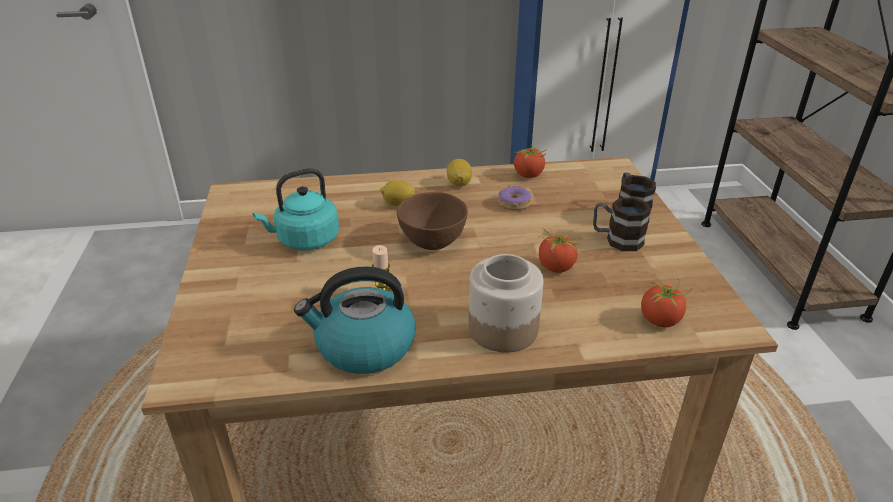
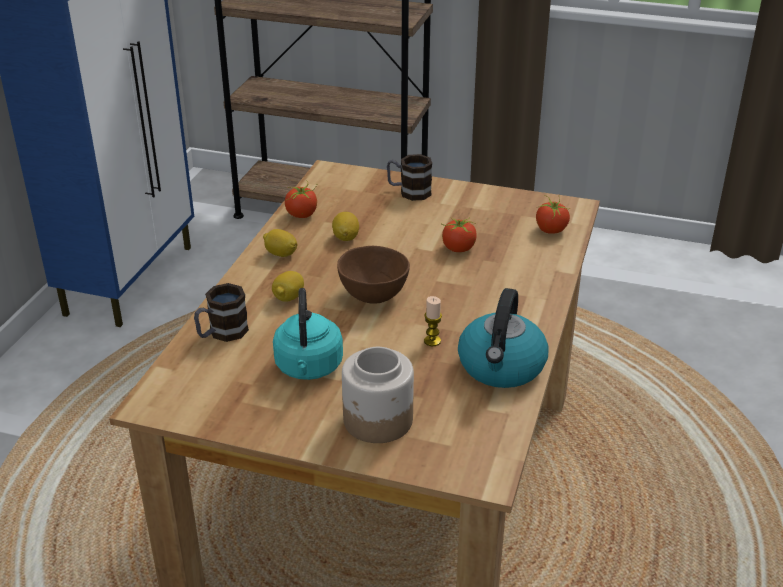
camera: 65 degrees left, 0 degrees up
jar [468,254,543,353] -> jar moved to [342,347,414,443]
donut [498,186,531,211] -> lemon [332,212,359,241]
mug [593,197,651,251] -> mug moved to [194,283,249,342]

